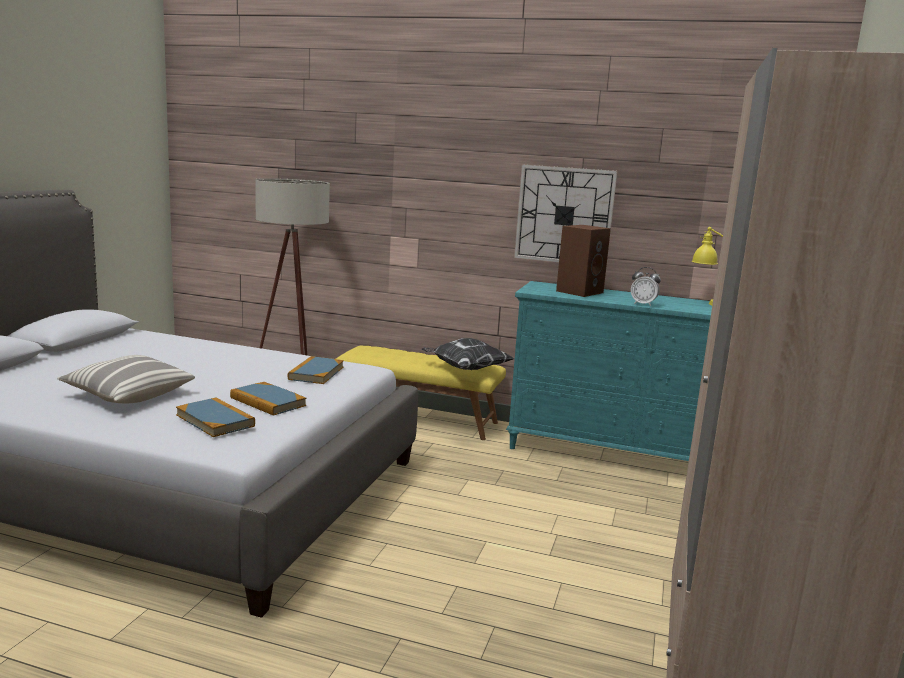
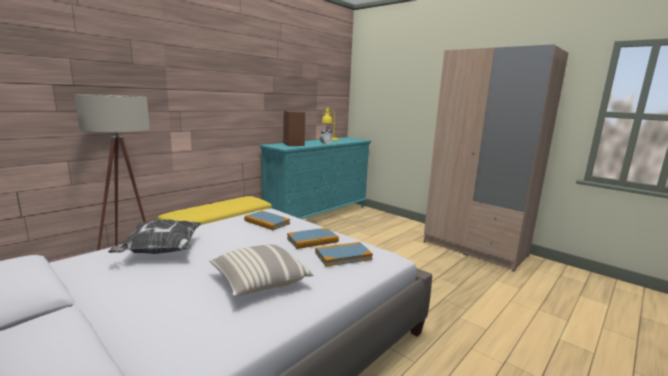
camera: 65 degrees left, 0 degrees up
pillow [421,338,514,370] -> pillow moved to [108,219,202,254]
wall clock [514,164,617,267] -> none

